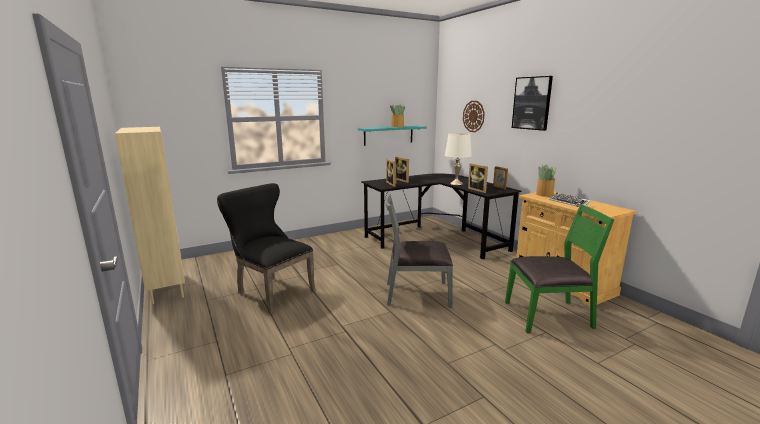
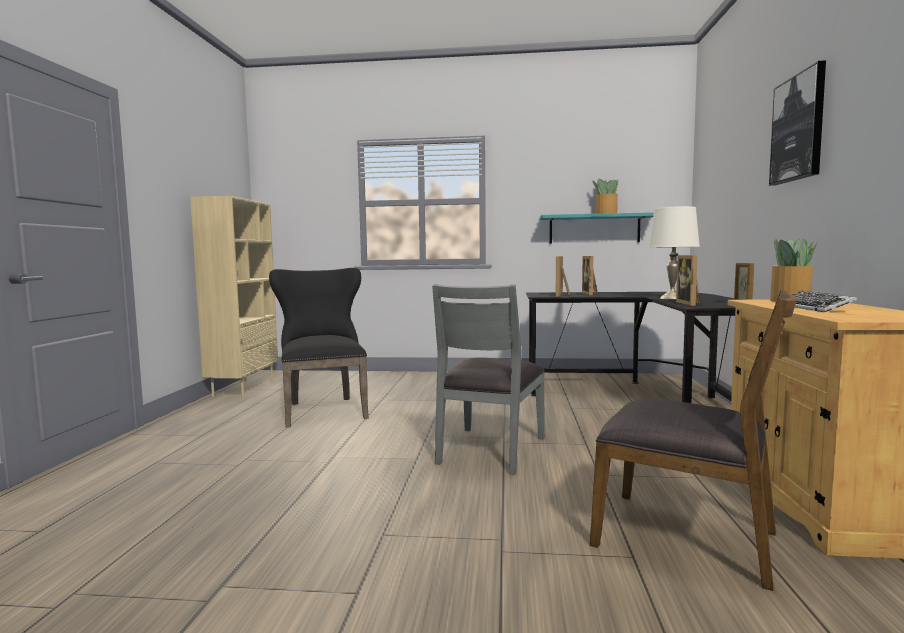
camera: 35 degrees right, 10 degrees down
grey chair [385,194,453,307] -> grey chair turned 105 degrees counterclockwise [432,284,545,475]
wall clock [463,101,485,132] -> none
green chair [505,204,615,333] -> brown chair [590,290,797,591]

